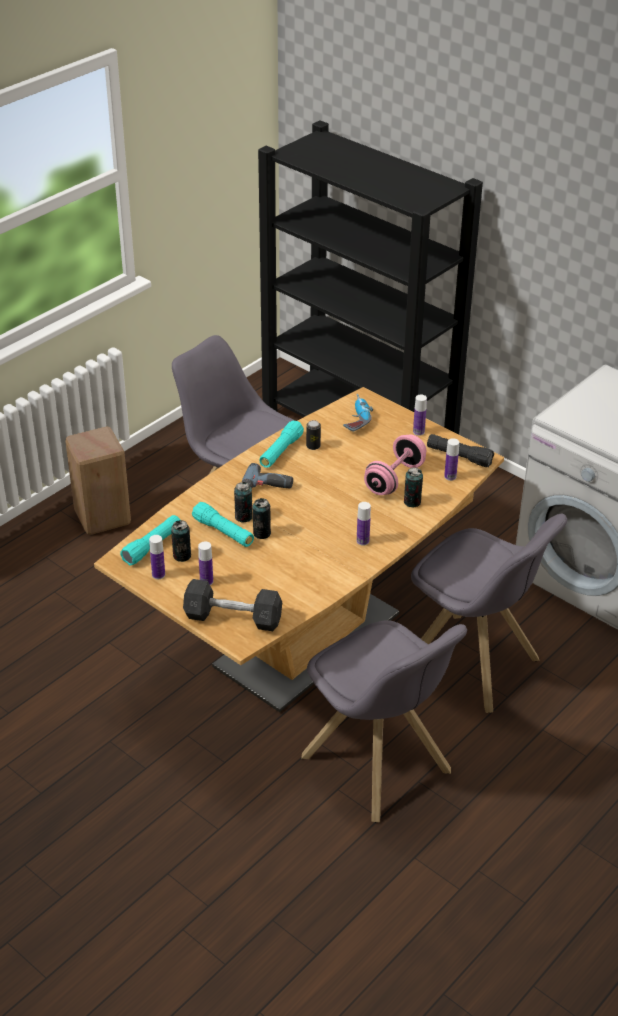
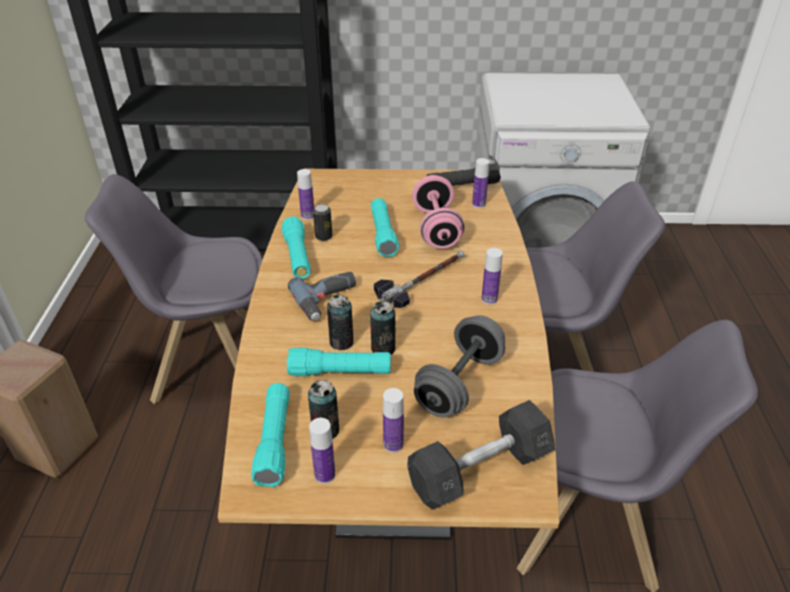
camera: 40 degrees left, 0 degrees up
power drill [343,394,373,431] -> none
can [404,468,423,508] -> none
bottle [413,394,427,436] -> bottle moved to [297,169,314,220]
none -> turquoise flashlight [371,198,399,257]
none -> hammer [374,250,465,308]
none -> grey dumbbell [414,315,505,417]

